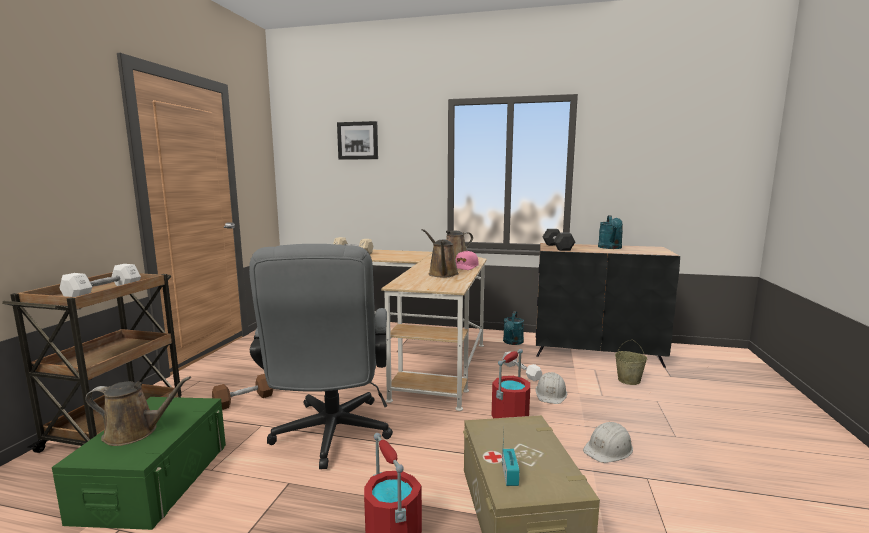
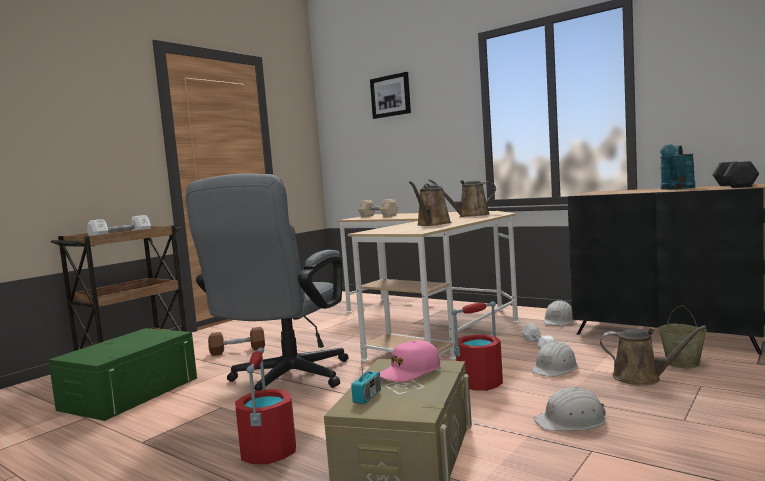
camera: 25 degrees right, 5 degrees down
brown watering can [85,376,191,446] -> brown watering can moved to [600,325,706,386]
pink cap [456,251,479,270] -> pink cap moved to [380,340,441,382]
turquoise watering can [503,311,524,345] -> white hard hat [544,300,575,326]
black dumbbell [543,229,575,251] -> black dumbbell moved to [712,161,760,188]

